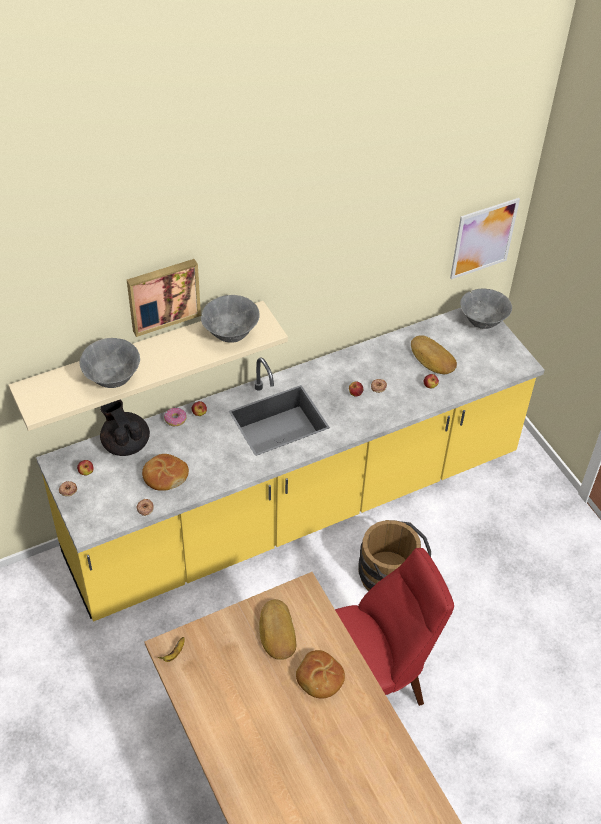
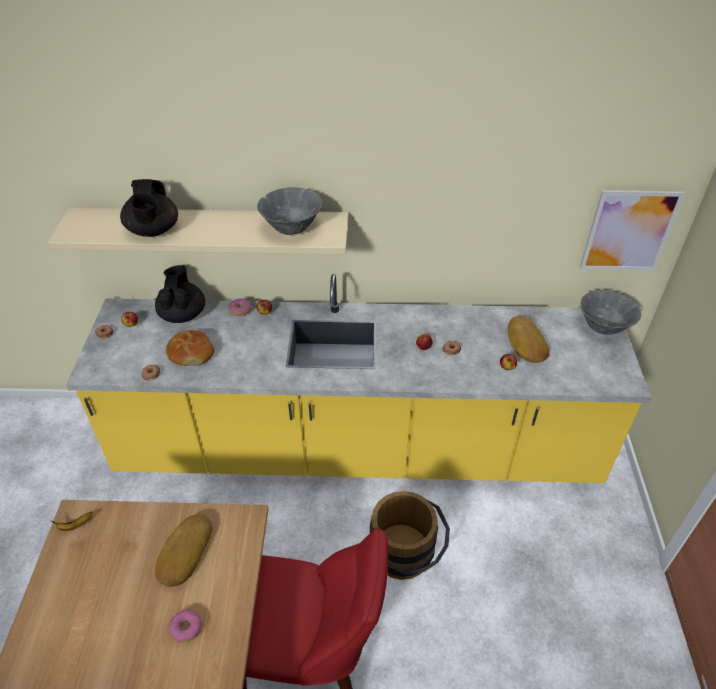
camera: 30 degrees right, 5 degrees down
grey bowl [80,338,140,388] -> black teapot [120,179,178,237]
picture [127,259,201,337] -> none
bread [296,650,345,699] -> donut [168,610,202,642]

